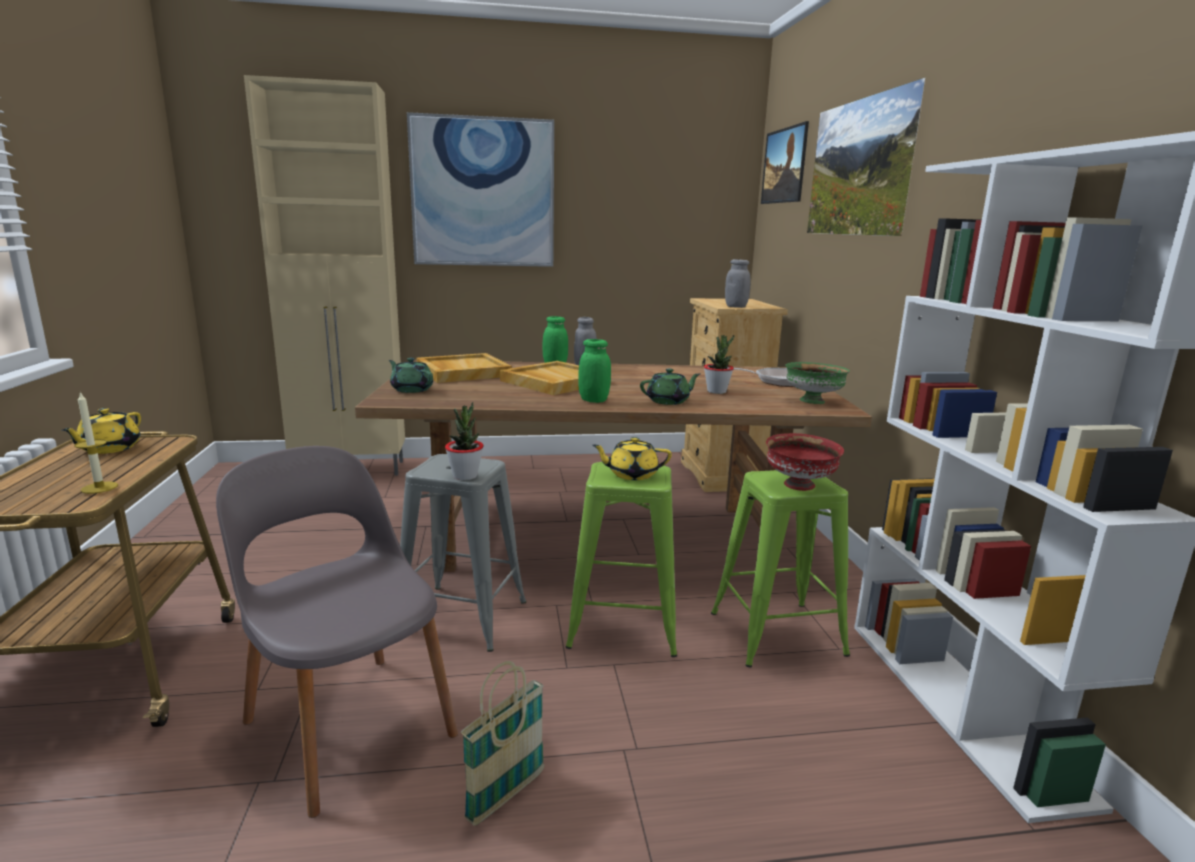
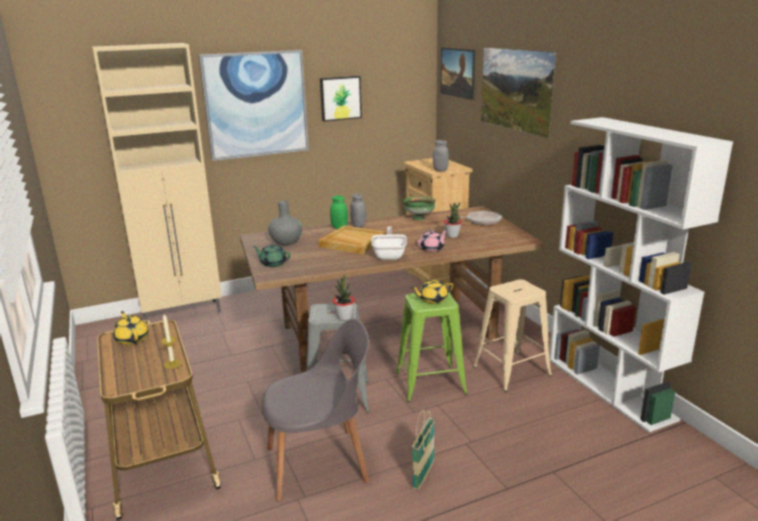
camera: 15 degrees left, 5 degrees up
yellow teapot [62,408,141,454] -> yellow teapot turned 150 degrees clockwise [113,311,149,345]
grey chair [216,446,458,818] -> grey chair turned 135 degrees clockwise [262,319,369,501]
beige tray [417,353,512,383] -> grey vase [268,201,302,245]
green jar [578,339,611,403] -> frying pan [371,226,407,260]
green teapot [640,369,700,405] -> pink teapot [417,229,447,252]
green stool [711,470,850,667] -> beige stool [473,279,552,392]
red bowl [766,433,844,491] -> none
green bowl [785,362,850,404] -> green bowl moved to [403,197,436,220]
none -> picture [320,76,362,122]

